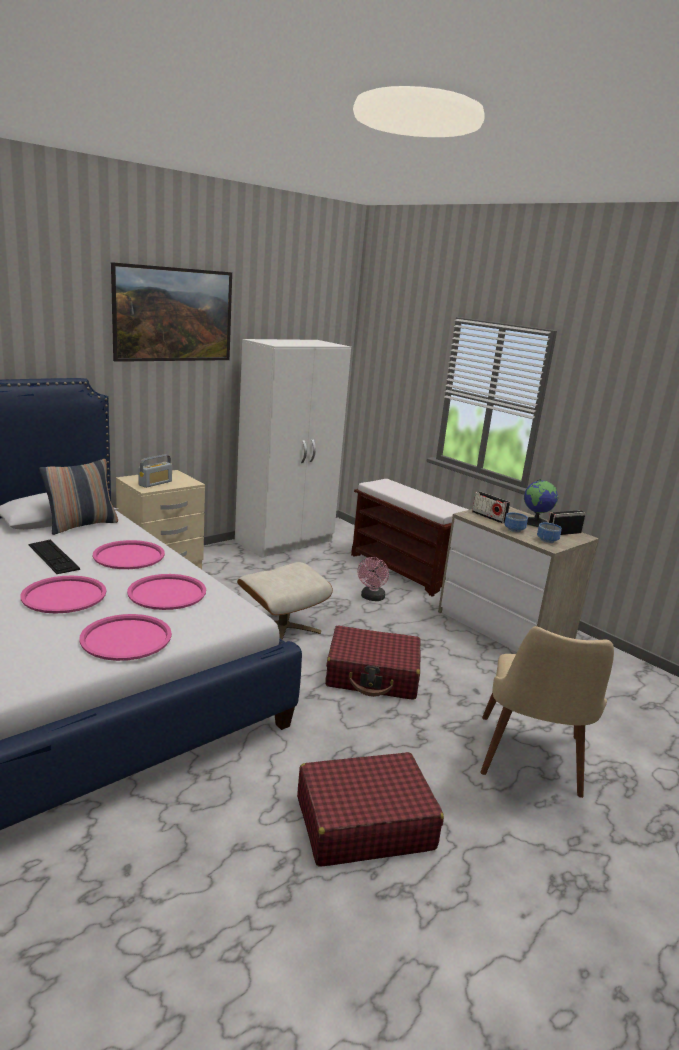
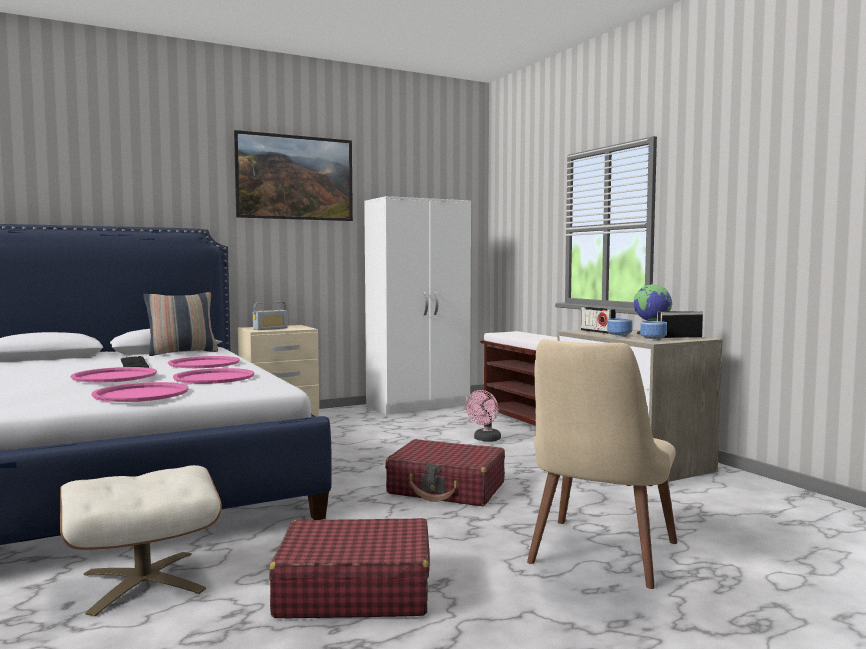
camera: 15 degrees right, 15 degrees down
beige ottoman [237,562,333,640] -> beige ottoman moved to [60,465,222,617]

